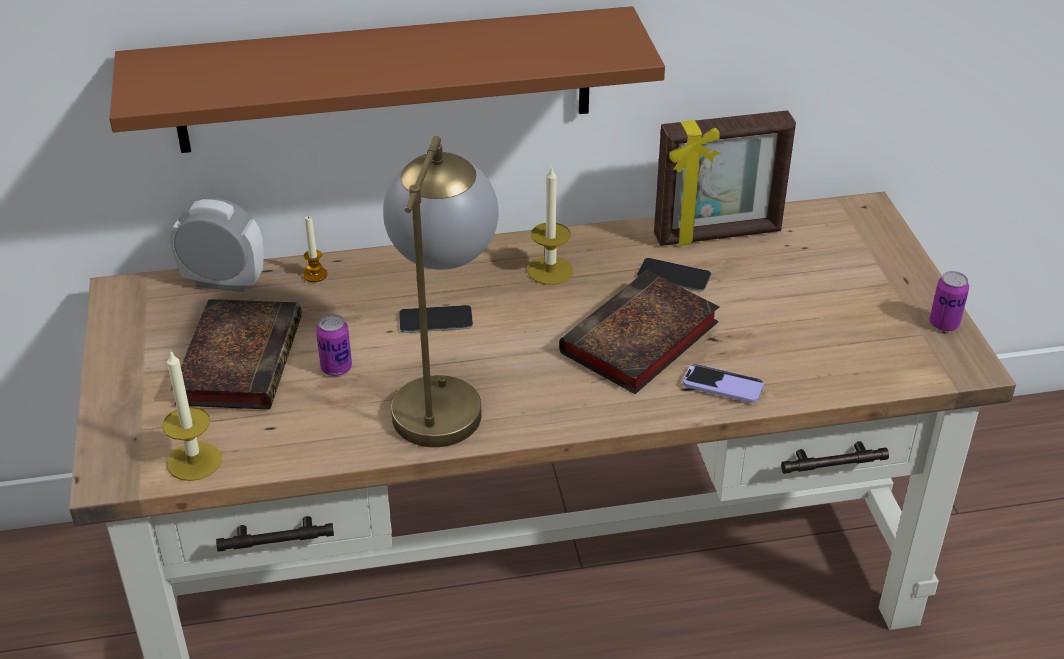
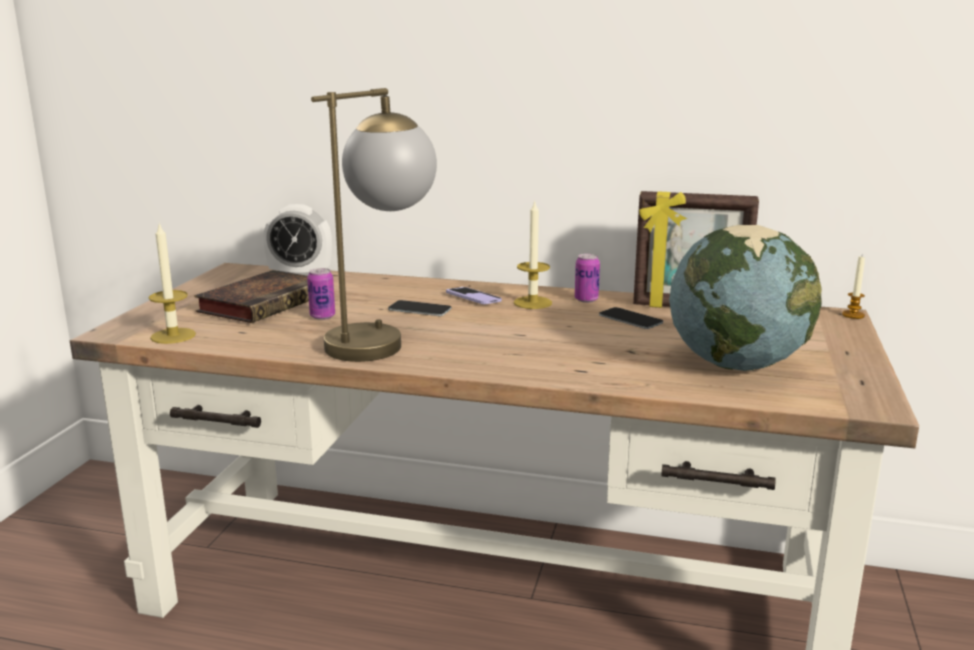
camera: 25 degrees right, 20 degrees down
brown shelf [109,6,665,153] -> none
alarm clock [170,198,264,292] -> alarm clock turned 150 degrees clockwise [263,204,332,276]
candle [303,216,327,282] -> candle moved to [842,256,865,319]
book [559,270,720,394] -> none
phone [683,364,764,403] -> phone moved to [446,287,502,304]
can [929,271,969,331] -> can moved to [575,254,600,303]
none -> globe [669,225,822,371]

